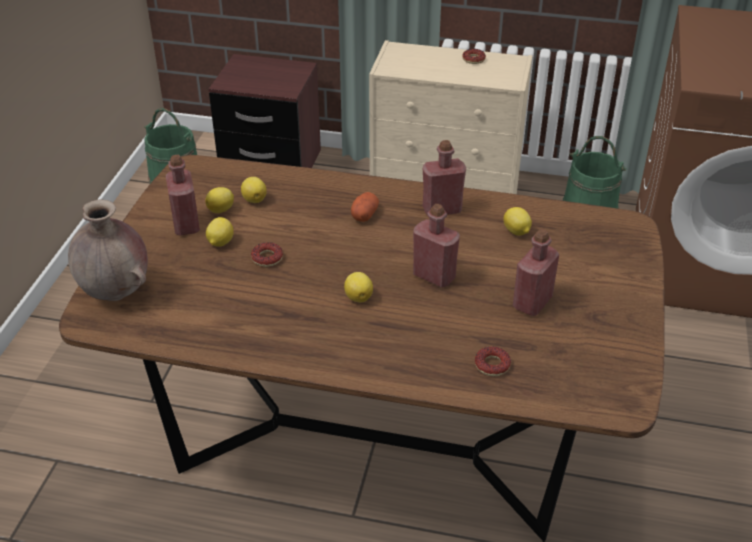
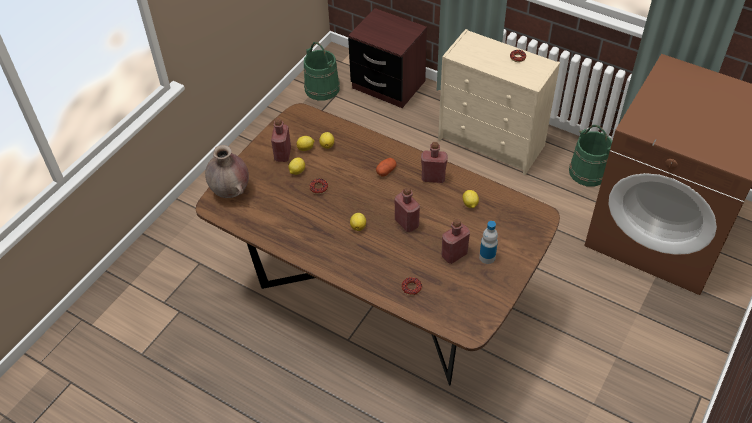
camera: 20 degrees right, 10 degrees up
none -> bottle [479,221,498,264]

